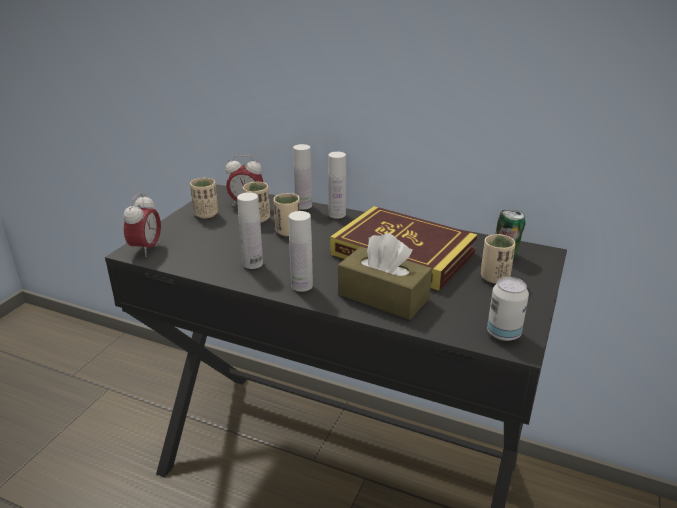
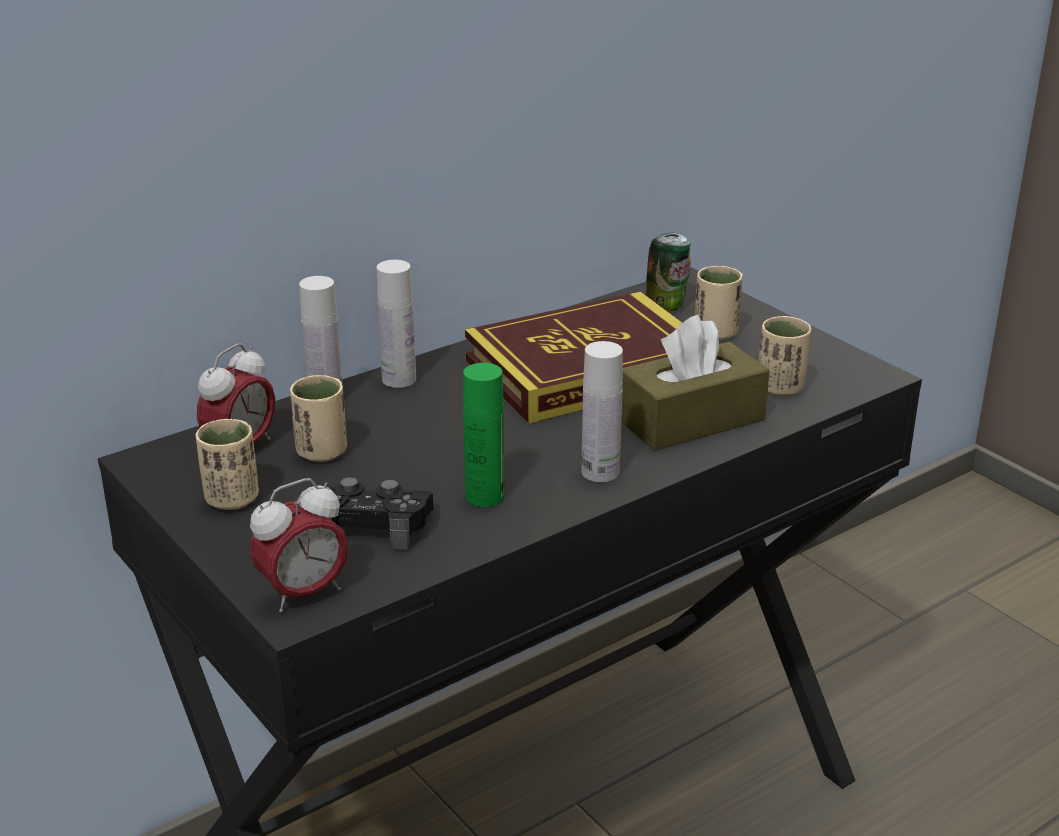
camera: 60 degrees left, 0 degrees up
alarm clock [123,193,161,257] -> alarm clock turned 105 degrees clockwise [249,478,348,613]
white bottle [237,192,263,269] -> green bottle [463,363,505,507]
beige cup [273,193,300,236] -> beige cup moved to [758,316,811,397]
can [487,277,529,341] -> none
none -> black game controller [327,477,433,550]

